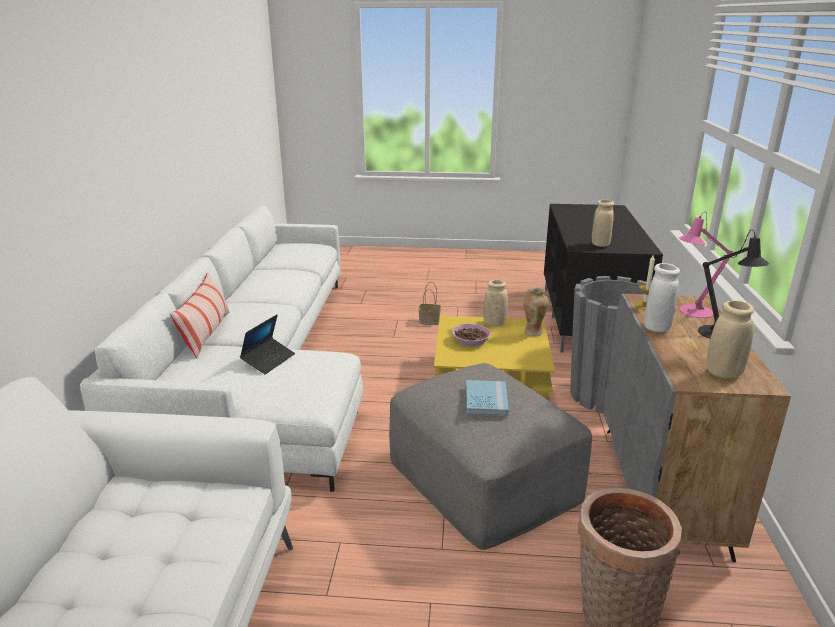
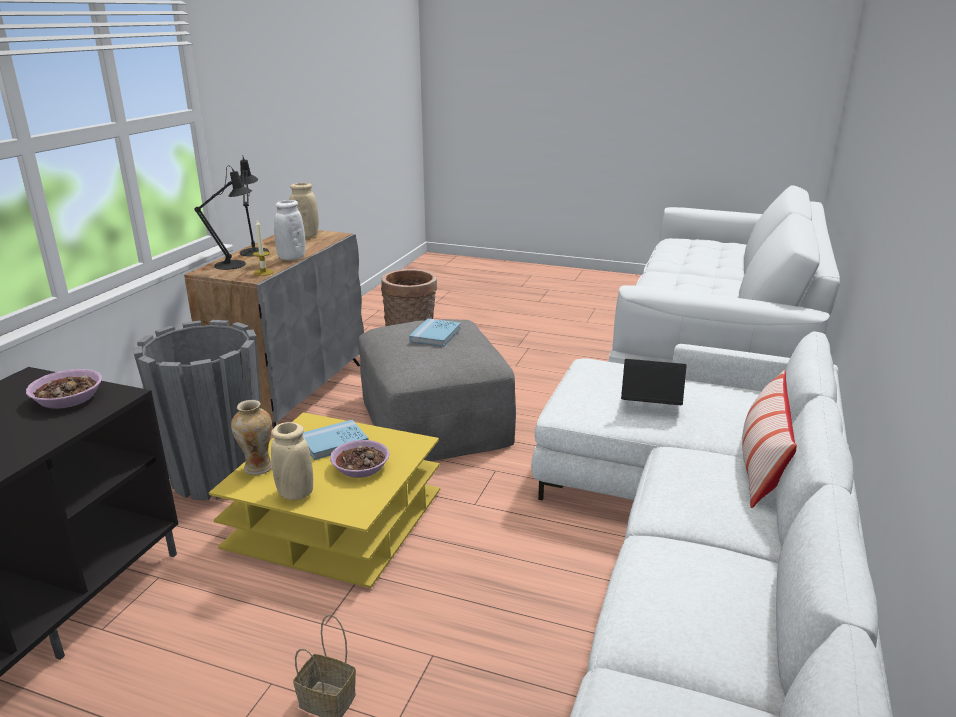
camera: 165 degrees left, 0 degrees up
laptop [240,314,295,374] -> laptop turned 60 degrees clockwise [621,359,686,405]
beige vase [592,199,614,247] -> bowl [26,369,102,409]
pink table lamp [679,212,733,318] -> black table lamp [195,165,252,270]
none -> blue book [303,420,369,460]

